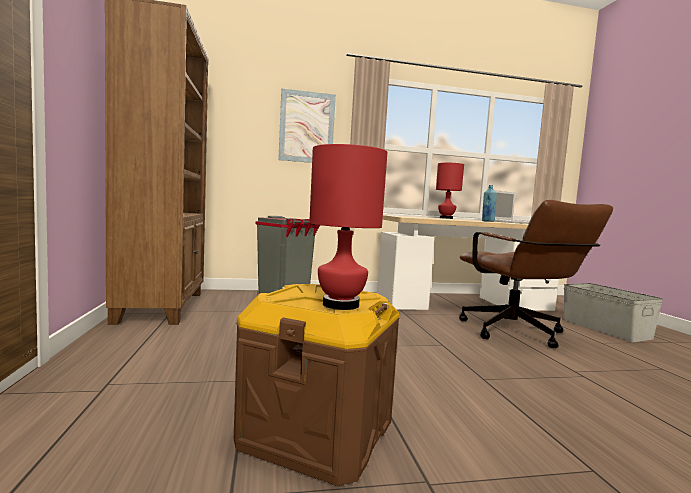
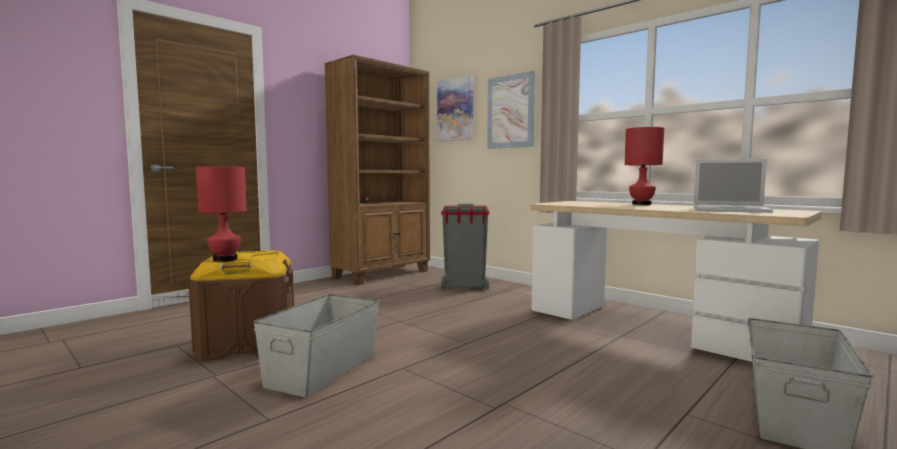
camera: 55 degrees right, 0 degrees up
brown office chair [459,200,613,348] -> none
blue bottle [482,185,497,222] -> none
none -> grey storage box [253,294,379,398]
none -> picture [437,75,473,142]

